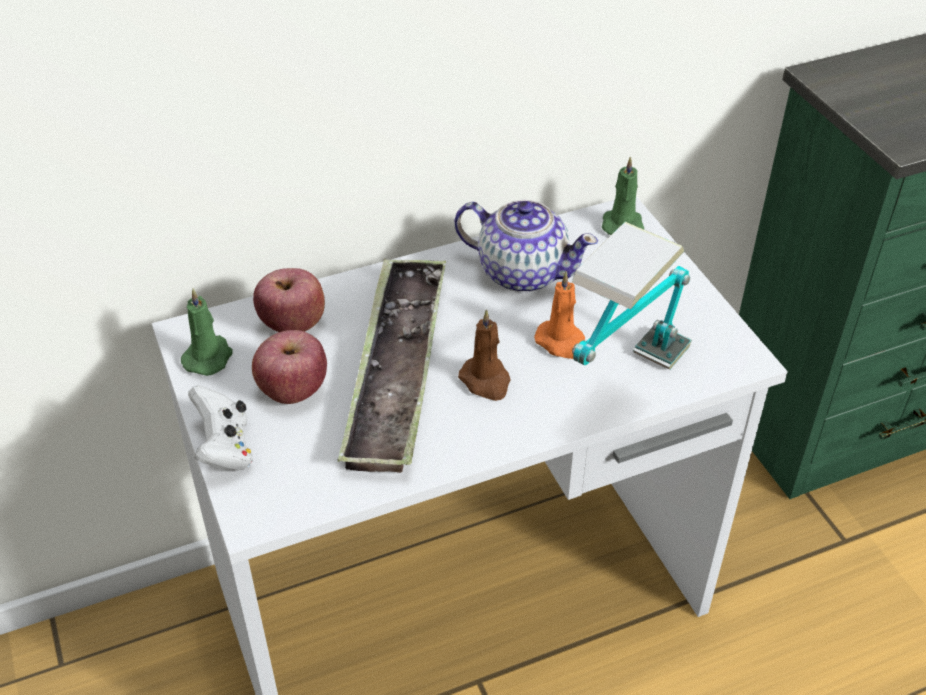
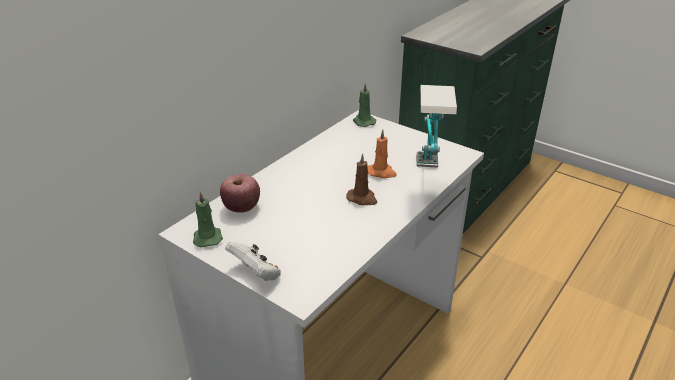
camera: 30 degrees left, 10 degrees down
apple [252,330,327,404] -> none
tray [338,258,446,473] -> none
teapot [454,200,598,292] -> none

